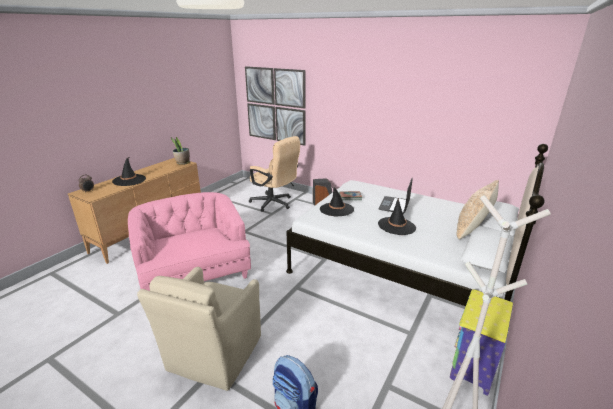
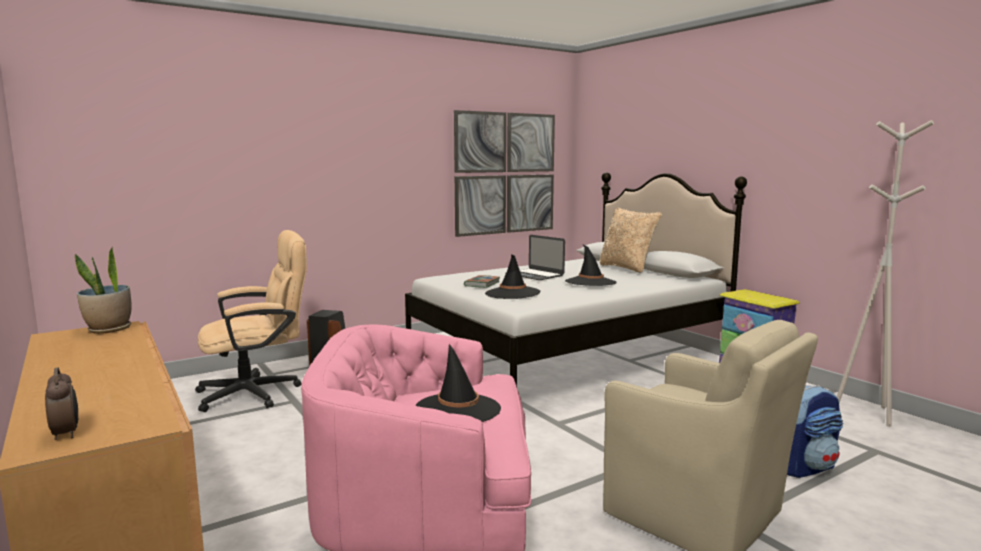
camera: 65 degrees left, 15 degrees down
black hat [112,157,146,186] -> black hat moved to [416,344,501,422]
picture [245,66,306,146] -> picture moved to [454,110,555,237]

